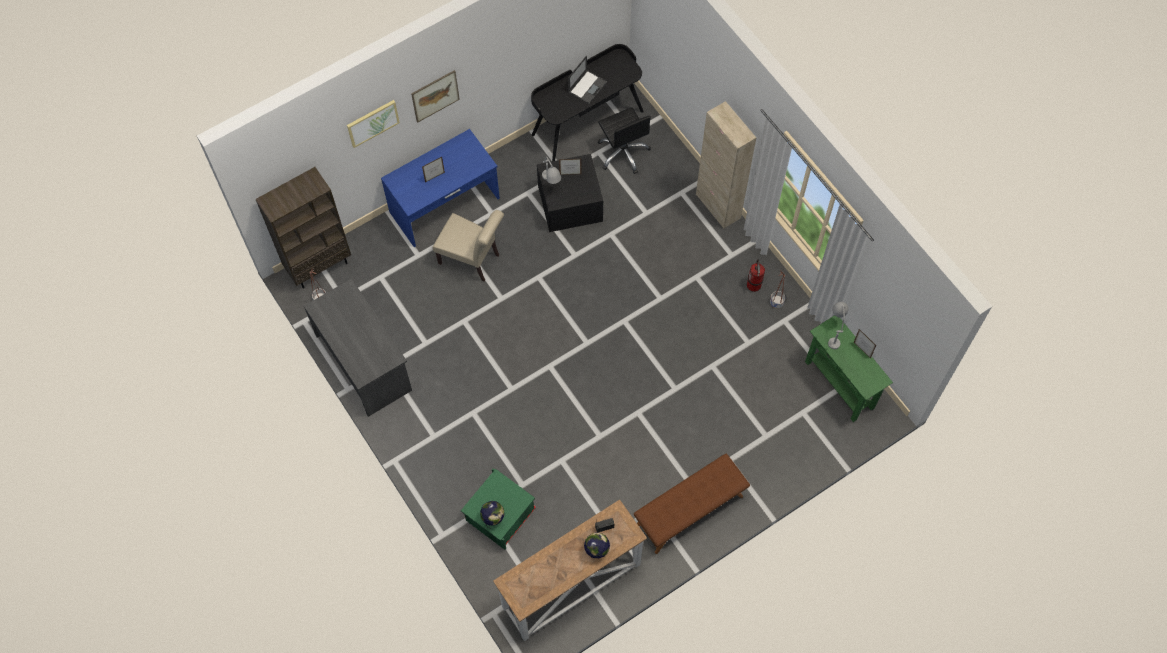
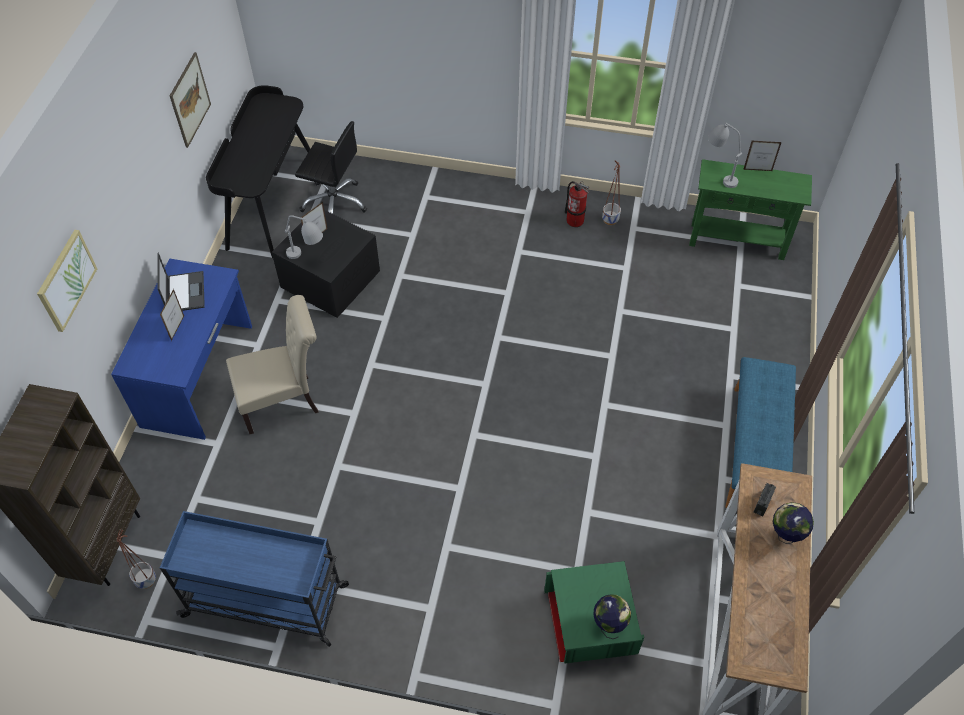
camera: 45 degrees left, 10 degrees down
grey desk [304,279,412,417] -> blue cart [160,511,349,647]
picture [411,70,460,123] -> picture moved to [170,52,211,148]
laptop [568,55,607,104] -> laptop moved to [157,253,205,311]
brown bench [634,453,750,554] -> blue bench [725,357,796,508]
beige cabinet [696,101,756,229] -> none

